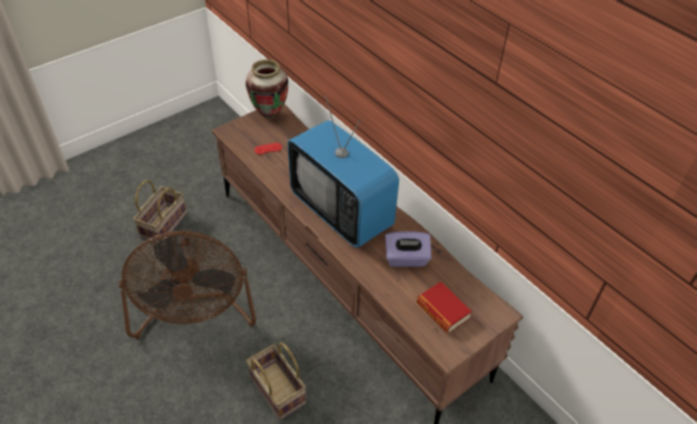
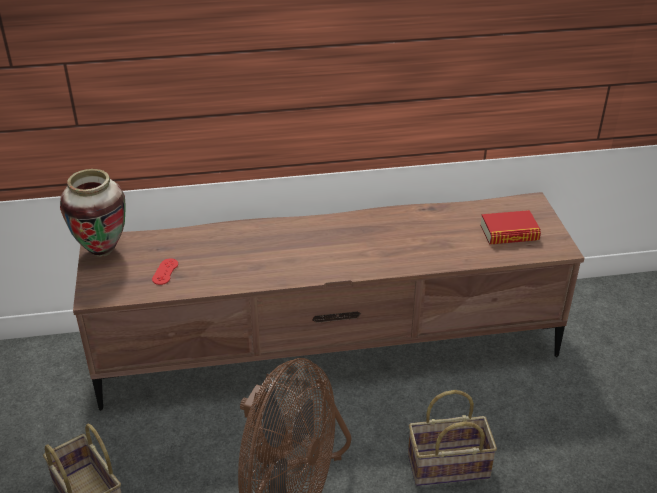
camera: 60 degrees left, 10 degrees down
television [288,96,399,248] -> none
purple tissue box [385,231,432,267] -> none

